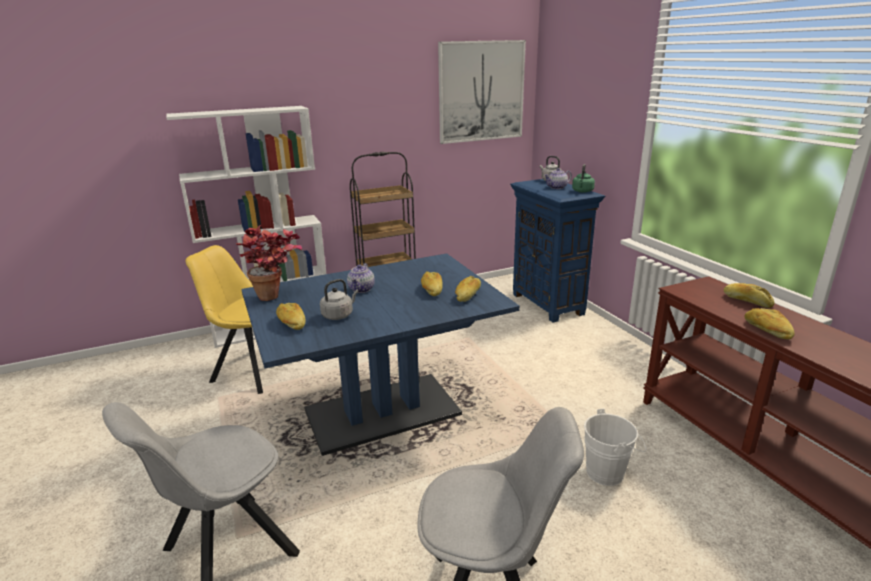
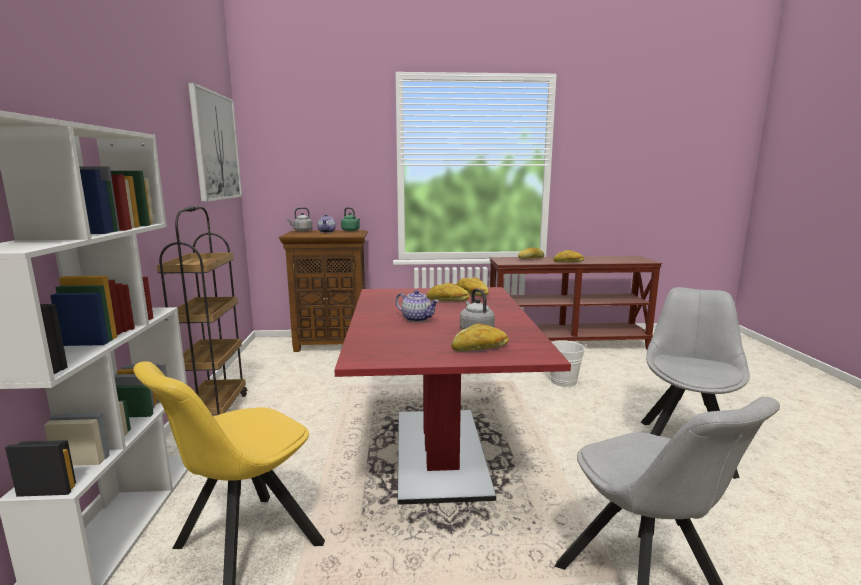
camera: 70 degrees left, 10 degrees down
potted plant [236,225,302,301] -> none
blue dining table [241,253,520,456] -> red dining table [335,287,571,505]
blue cabinet [510,179,605,322] -> brown cabinet [278,230,368,352]

